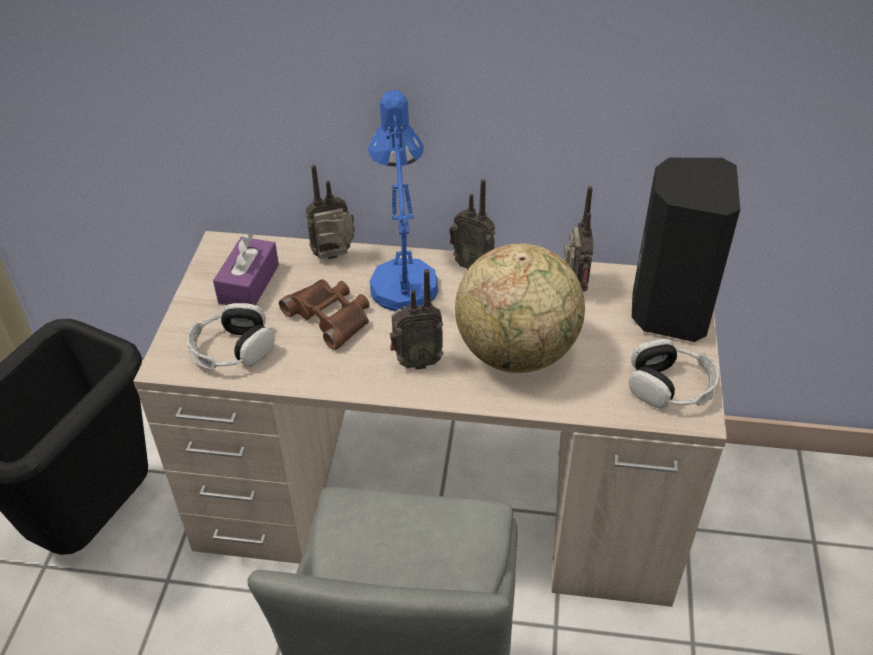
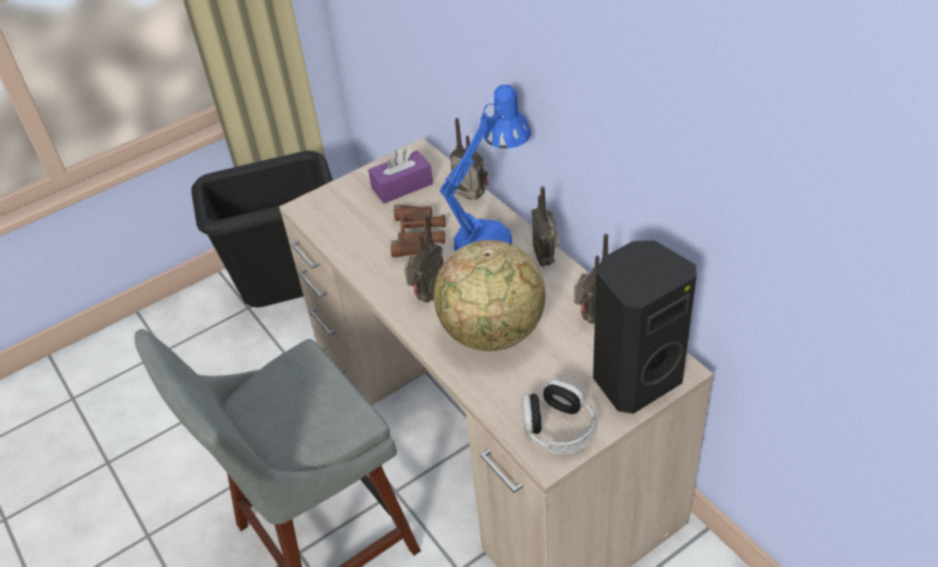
camera: 50 degrees right, 0 degrees up
headphones [187,303,274,370] -> none
radio [390,269,443,370] -> radio turned 90 degrees counterclockwise [404,214,444,302]

